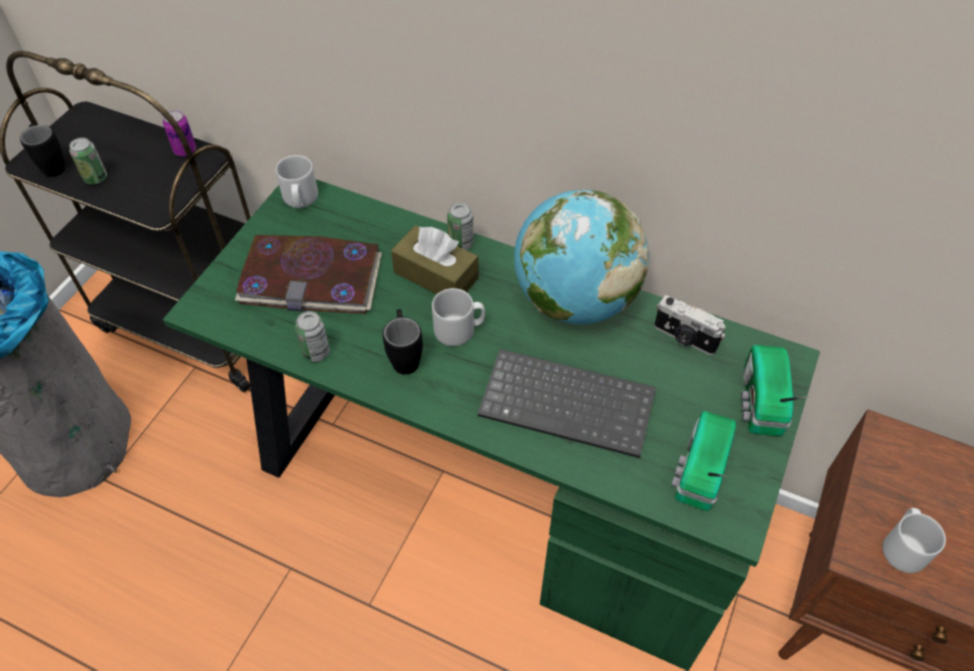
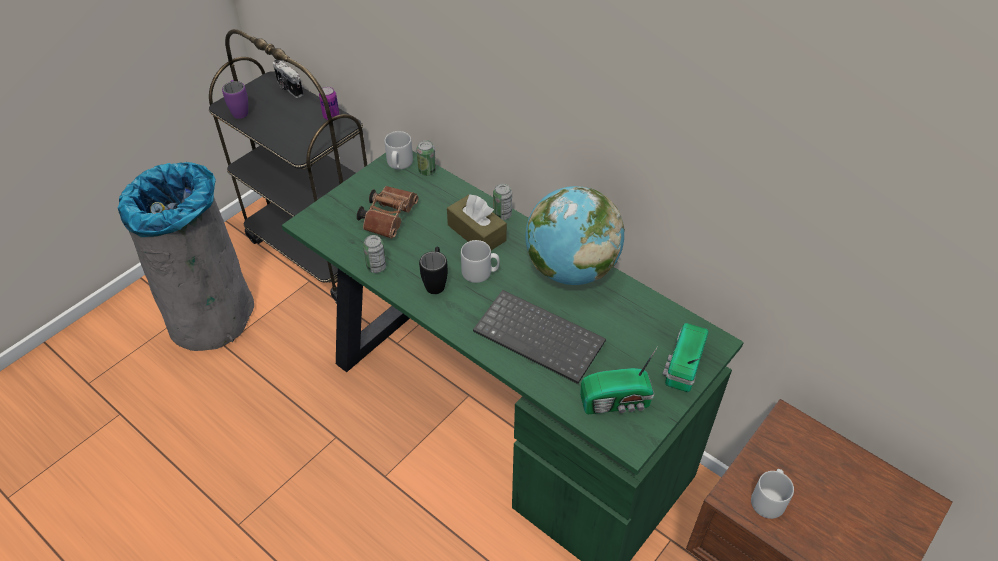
camera: 15 degrees right, 5 degrees down
black mug [20,124,65,177] -> purple mug [222,80,248,119]
can [69,137,107,185] -> can moved to [416,140,436,176]
book [235,235,382,314] -> brown binoculars [357,186,419,239]
camera [654,295,725,355] -> camera moved to [273,60,303,98]
radio [671,411,736,511] -> radio turned 135 degrees counterclockwise [580,346,658,414]

